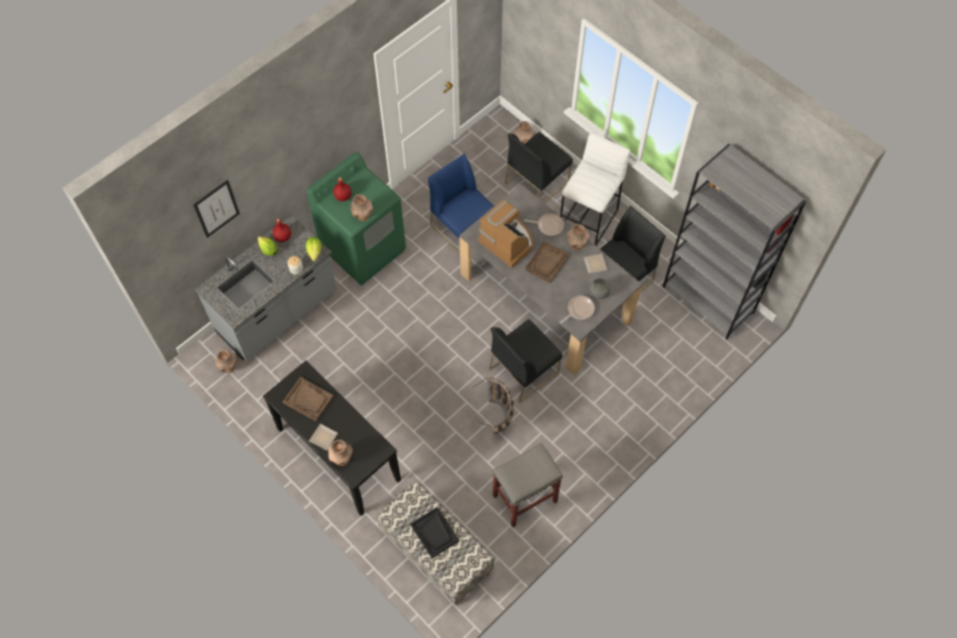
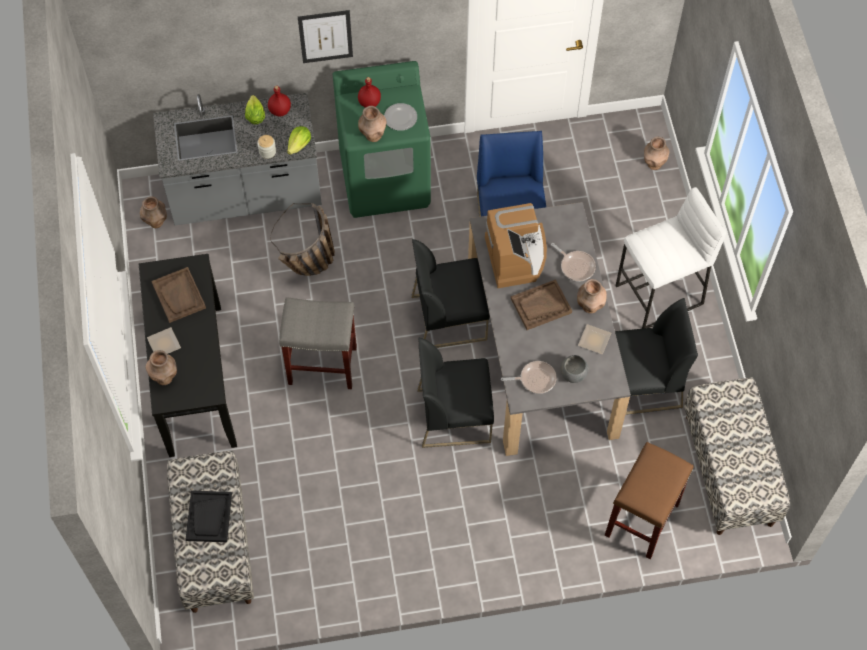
camera: 35 degrees right, 0 degrees up
picture [193,179,240,238] -> picture moved to [298,10,353,63]
basket [473,377,514,434] -> basket moved to [271,203,335,276]
grey stool [493,443,563,528] -> grey stool moved to [279,297,357,389]
black chair [505,132,573,203] -> black chair moved to [411,239,490,348]
grey bookcase [663,144,806,339] -> bench [684,378,790,535]
none -> plate [384,103,417,131]
none -> brown stool [605,442,694,559]

